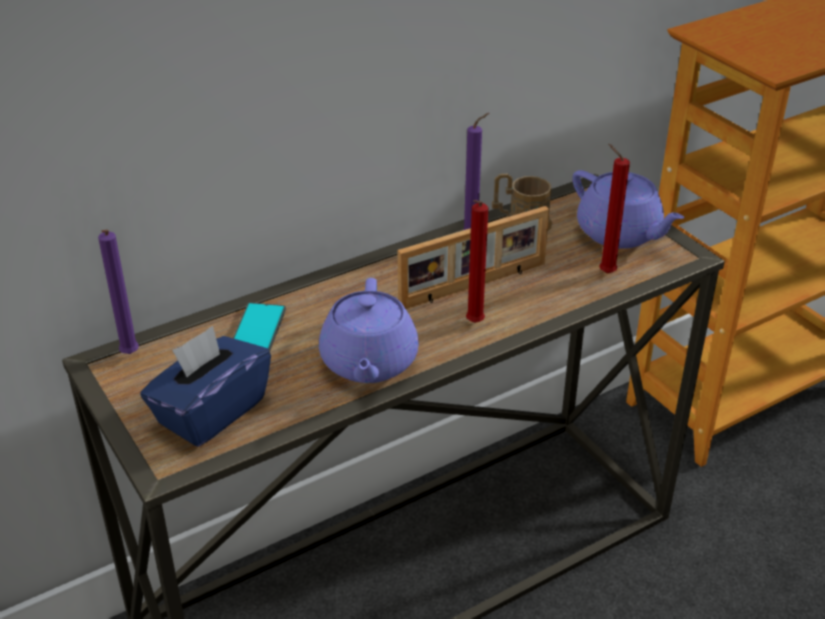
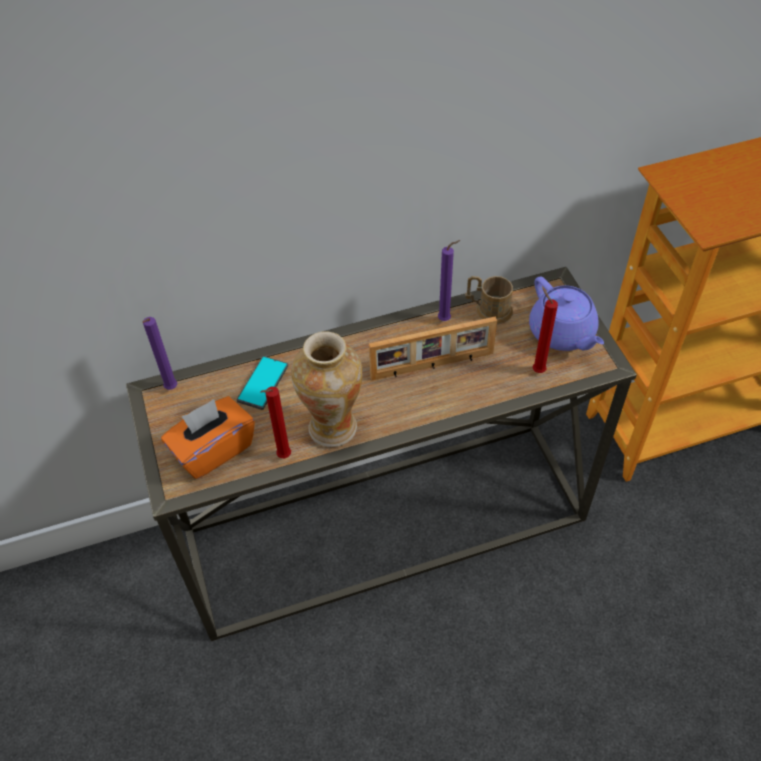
camera: 15 degrees right, 15 degrees up
blue tissue box [140,326,271,447] -> orange tissue box [161,396,255,479]
purple teapot [319,278,419,383] -> vase [291,331,363,447]
red candle [466,200,488,323] -> red candle moved to [261,387,291,458]

